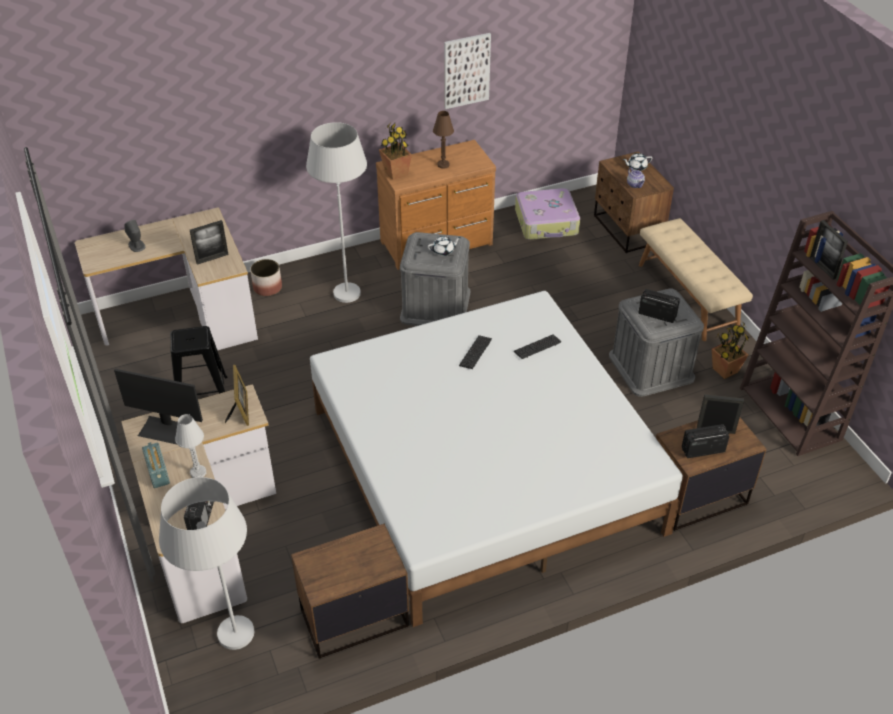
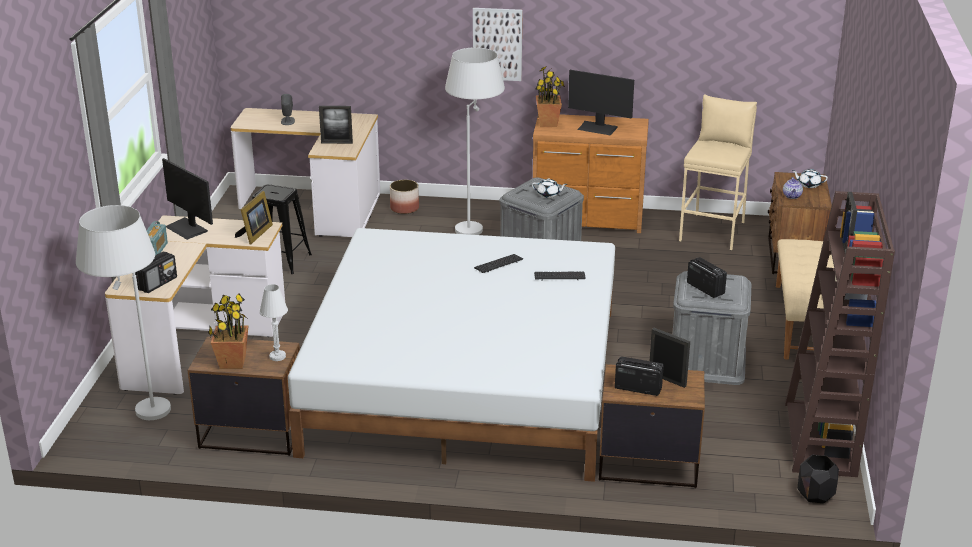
camera: 30 degrees right, 15 degrees down
white table lamp [175,414,206,478] -> white table lamp moved to [259,284,288,361]
brown table lamp [433,111,454,169] -> monitor [568,70,634,135]
picture [444,33,491,109] -> picture moved to [473,8,523,81]
suitcase [515,188,580,240] -> beige stool [679,94,757,250]
potted plant [712,322,749,379] -> potted plant moved to [208,294,249,369]
none -> black planter [797,454,839,504]

